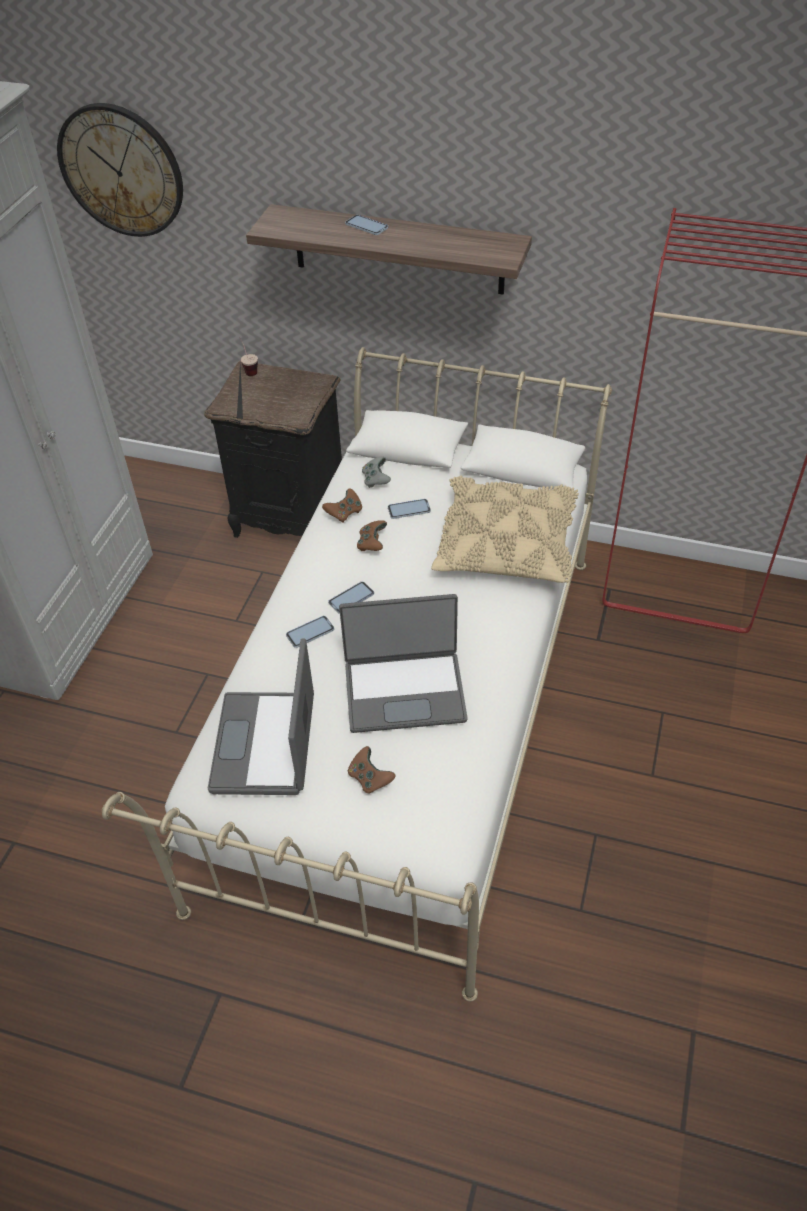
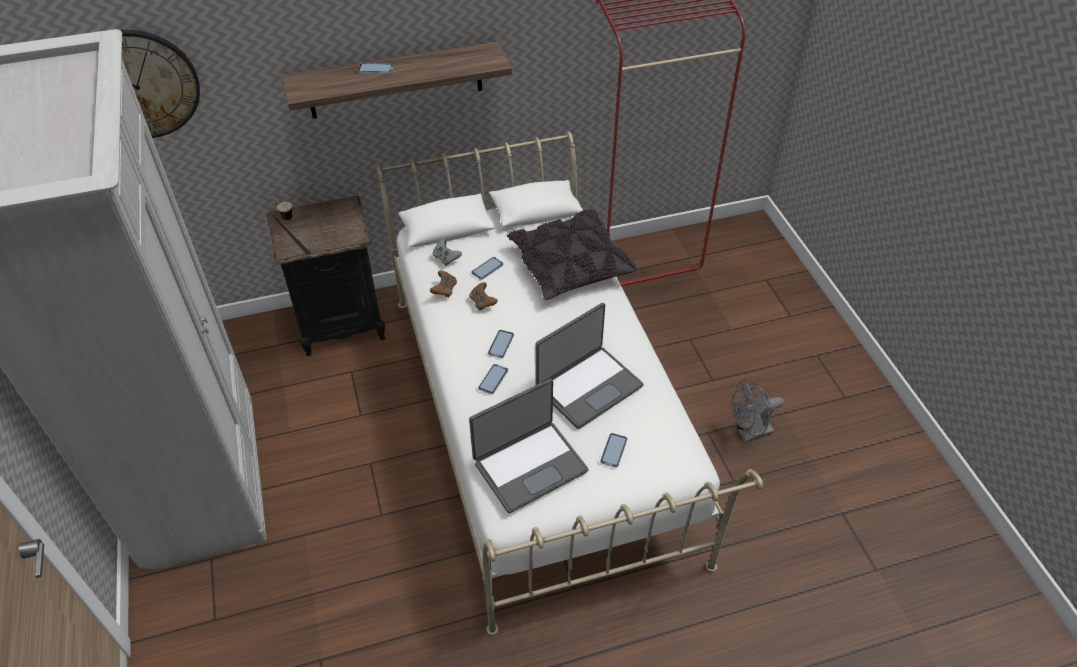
camera: 35 degrees left, 0 degrees up
laptop [208,639,314,795] -> laptop turned 90 degrees counterclockwise [469,379,589,513]
brown game controller [348,746,396,794] -> phone [600,433,627,468]
beige pillow [431,475,579,583] -> black pillow [507,209,638,300]
none -> grey fan [731,379,784,442]

